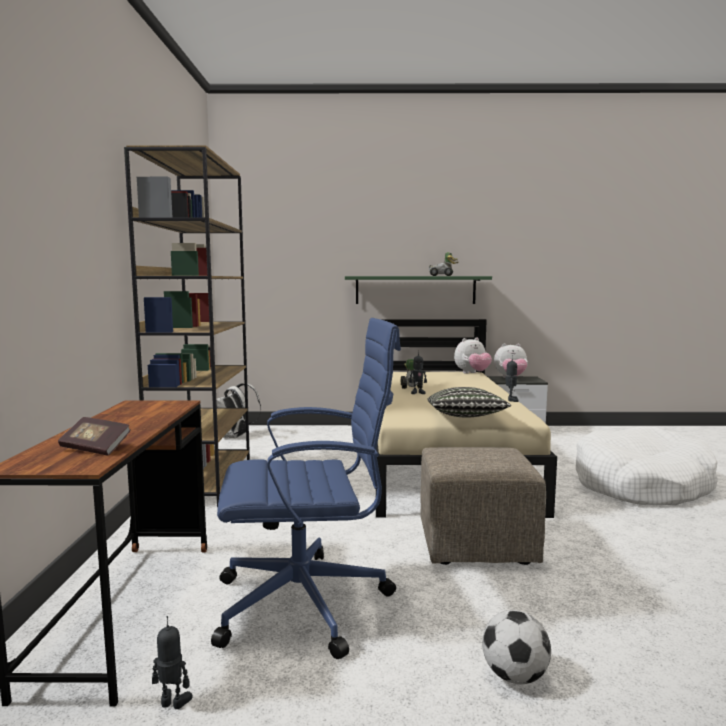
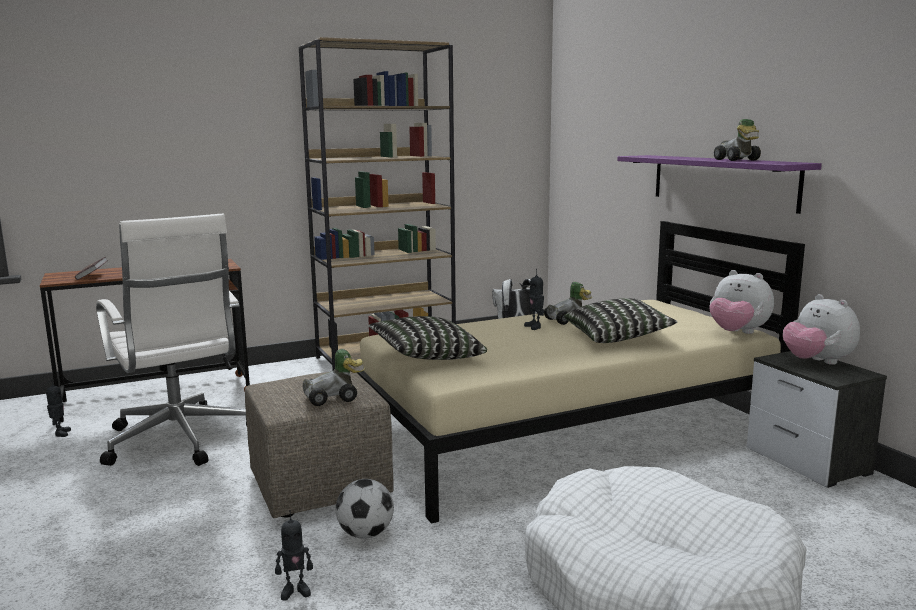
camera: 65 degrees right, 5 degrees up
blue office chair [211,318,401,659] -> white office chair [96,214,247,466]
green shelf [345,276,492,304] -> purple shelf [617,155,822,214]
football [482,610,551,684] -> football moved to [336,479,394,539]
toy robot [505,355,518,402] -> toy robot moved to [275,510,313,601]
none -> toy car [302,349,365,406]
none -> pillow [564,298,677,343]

